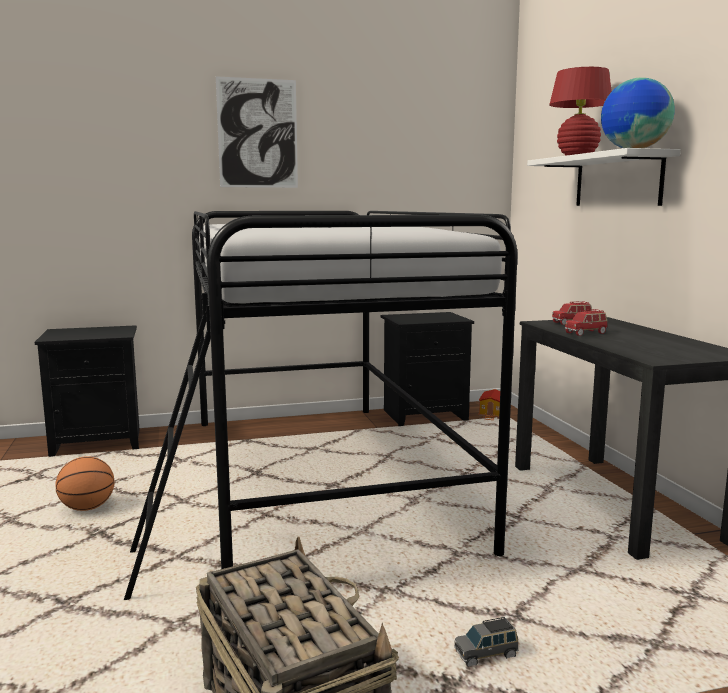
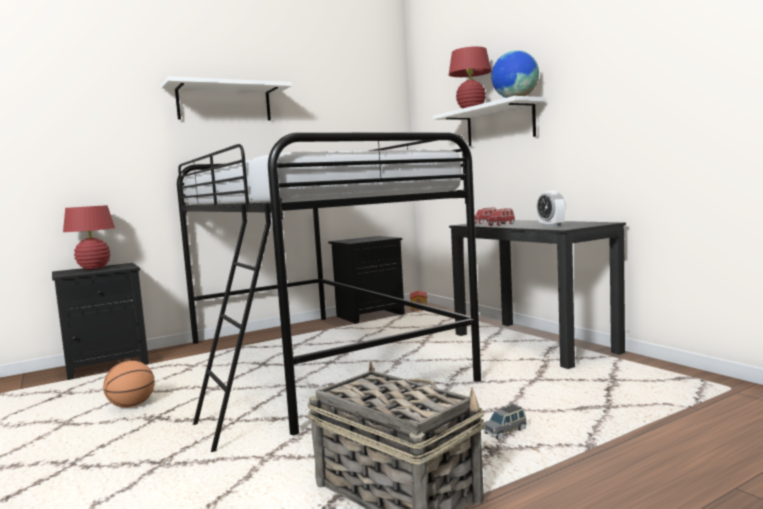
camera: 15 degrees left, 5 degrees down
picture [216,76,298,188] -> white shelf [161,76,292,120]
none -> red table lamp [63,205,115,269]
none -> alarm clock [537,191,566,227]

